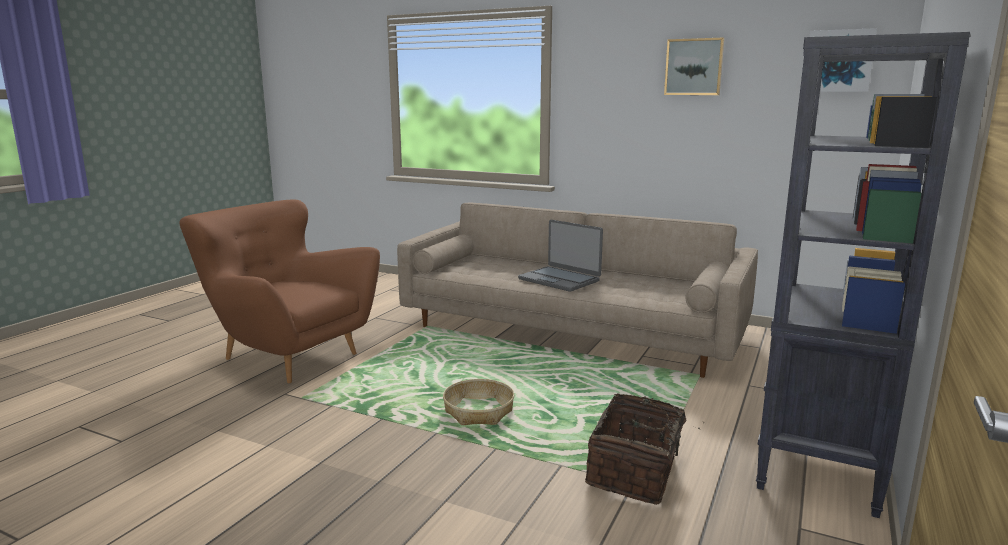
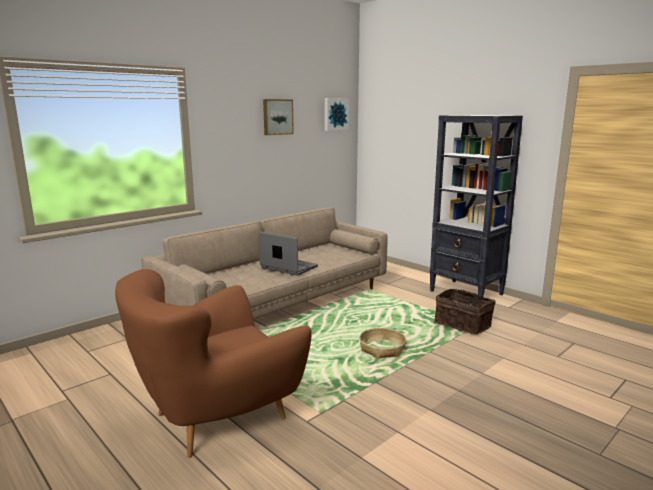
camera: 70 degrees left, 0 degrees up
laptop [518,220,603,292] -> laptop turned 120 degrees counterclockwise [259,231,318,276]

